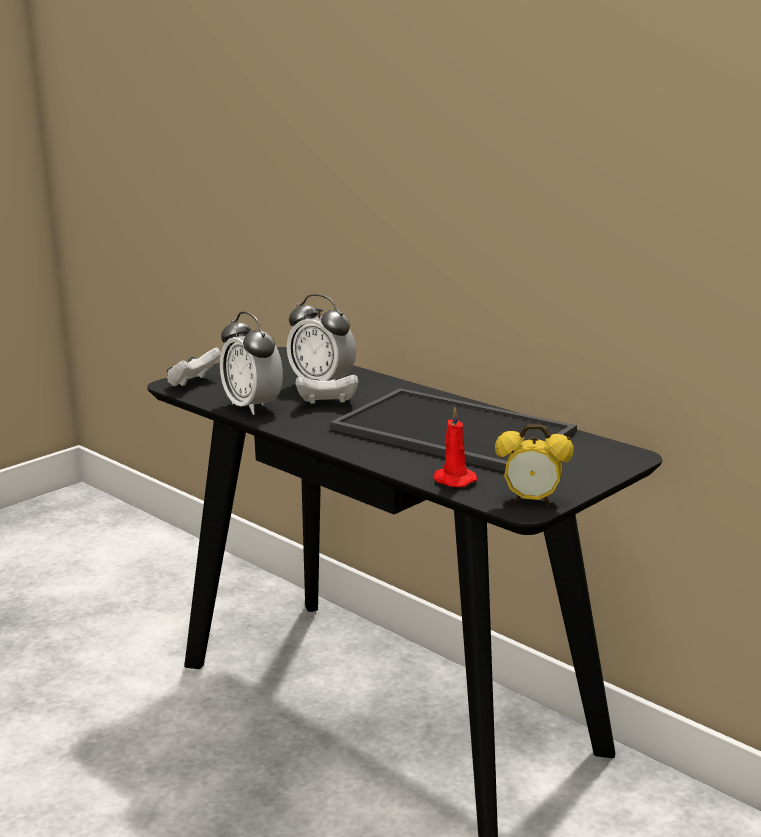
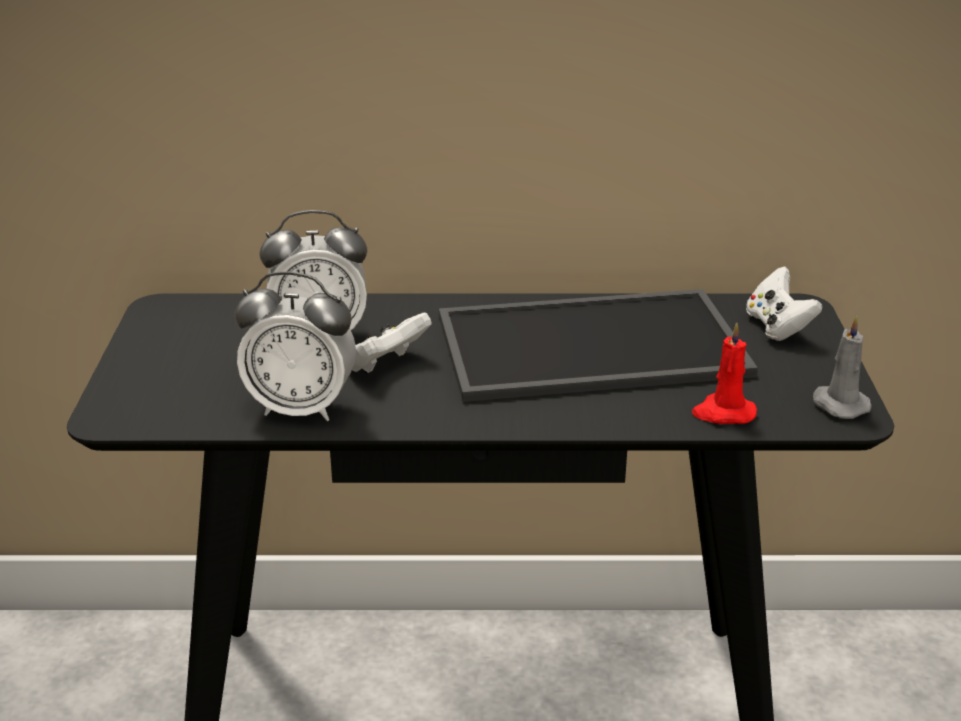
camera: 45 degrees left, 10 degrees up
white game controller [167,347,221,387] -> white game controller moved to [746,267,822,341]
alarm clock [495,424,574,505] -> grey candle [813,315,872,419]

